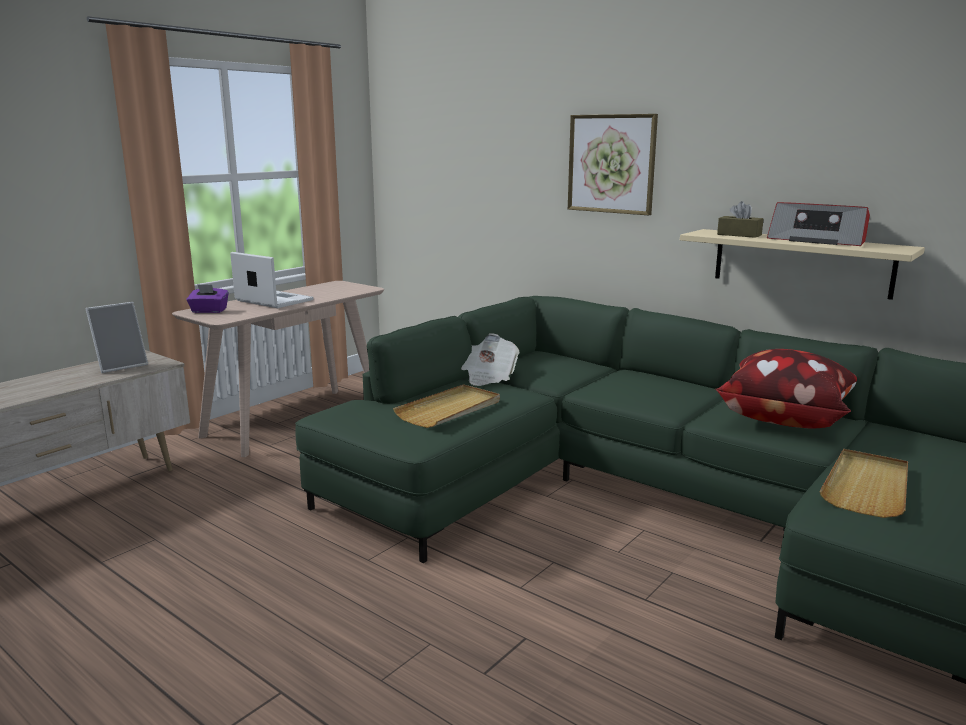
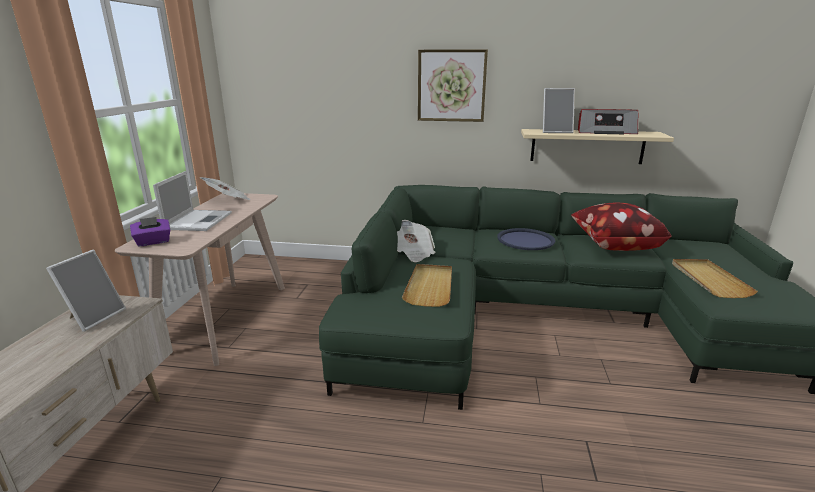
camera: 30 degrees left, 5 degrees up
laptop [230,252,314,308] -> laptop turned 90 degrees clockwise [153,171,232,231]
brown tissue box [717,201,764,238] -> picture frame [543,88,575,133]
none -> newspaper [200,177,251,200]
none -> blue tray [497,228,555,250]

